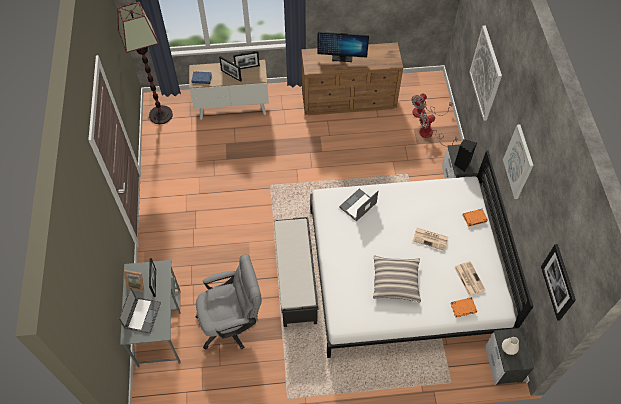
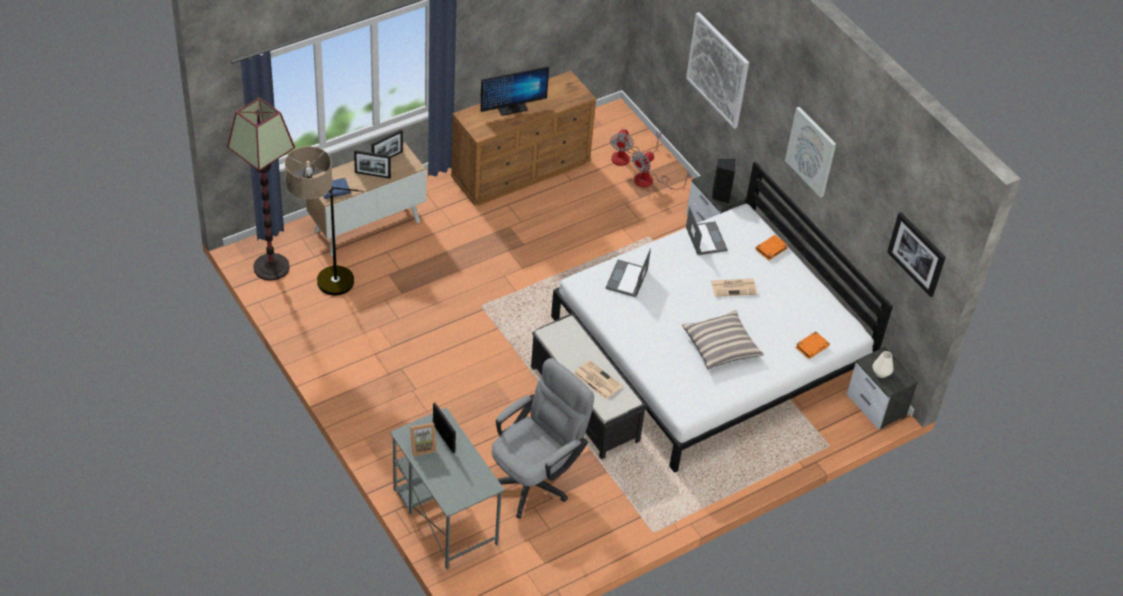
camera: 30 degrees left, 10 degrees down
laptop [119,287,161,334] -> laptop moved to [686,206,728,255]
newspaper [454,261,486,296] -> newspaper moved to [574,360,623,400]
none -> floor lamp [285,146,364,295]

